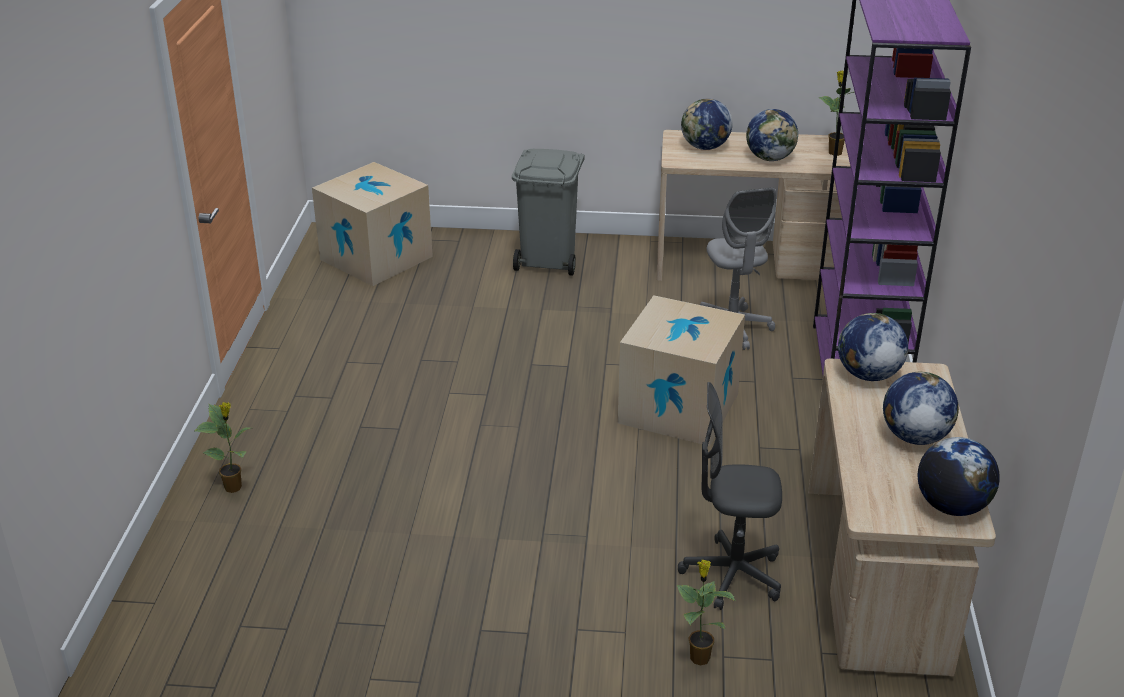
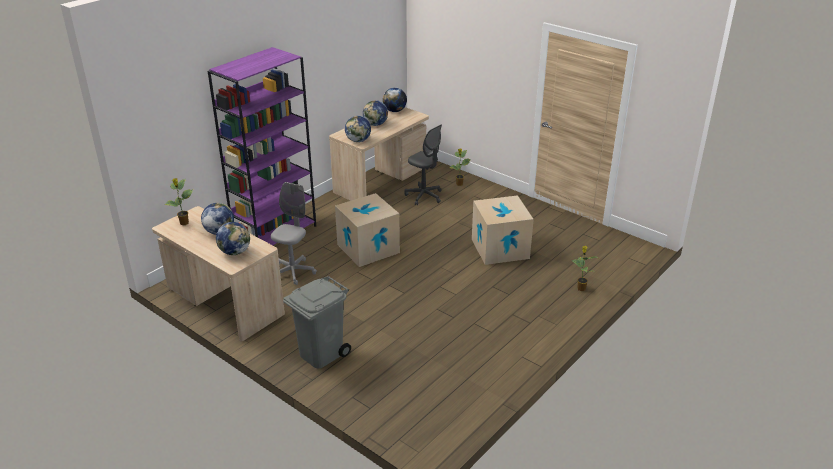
camera: 145 degrees left, 0 degrees up
cardboard box [312,162,433,286] -> cardboard box moved to [472,195,534,265]

